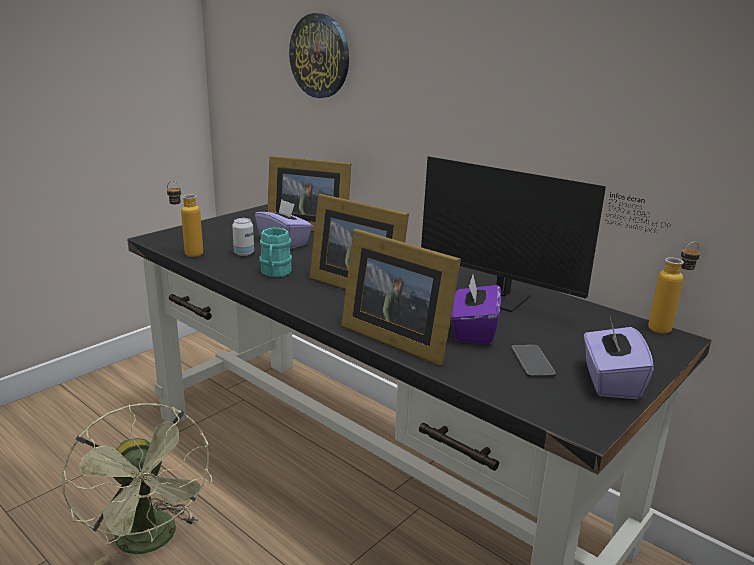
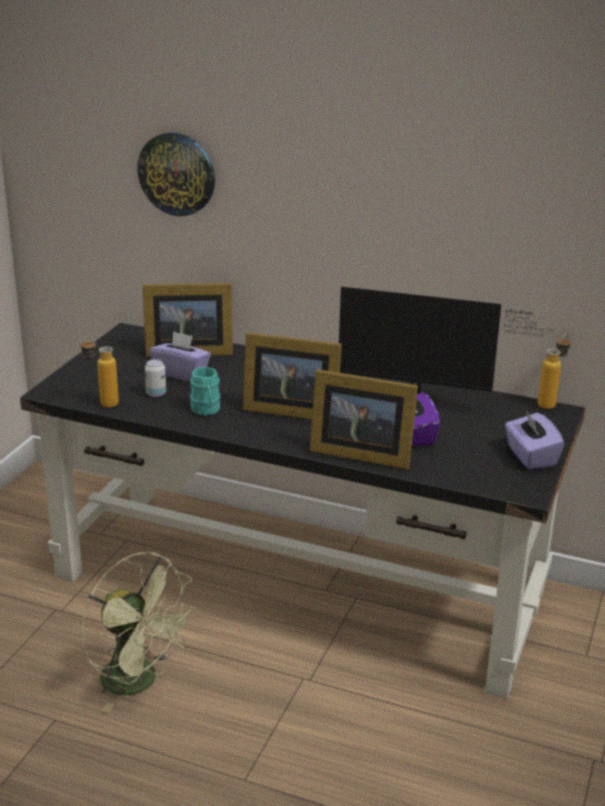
camera: 20 degrees left, 5 degrees up
phone [511,345,556,377] -> none

